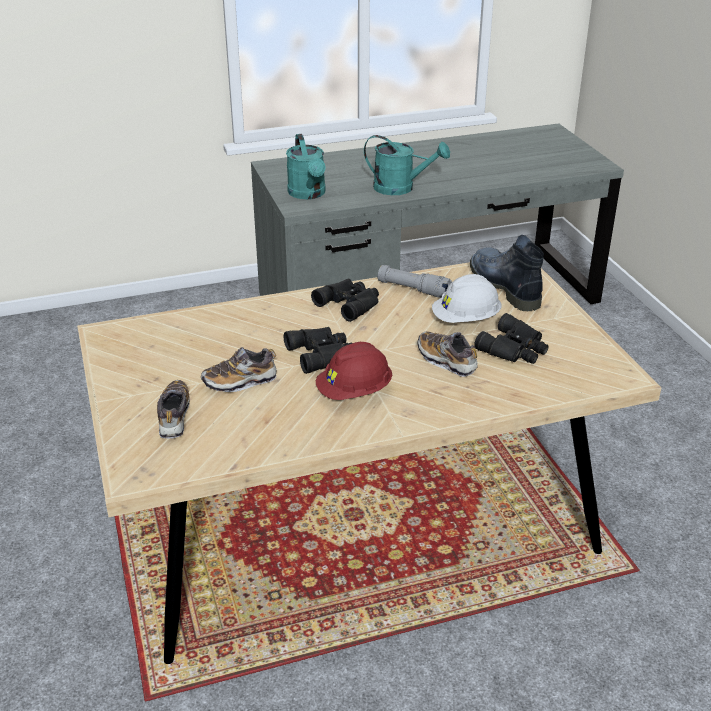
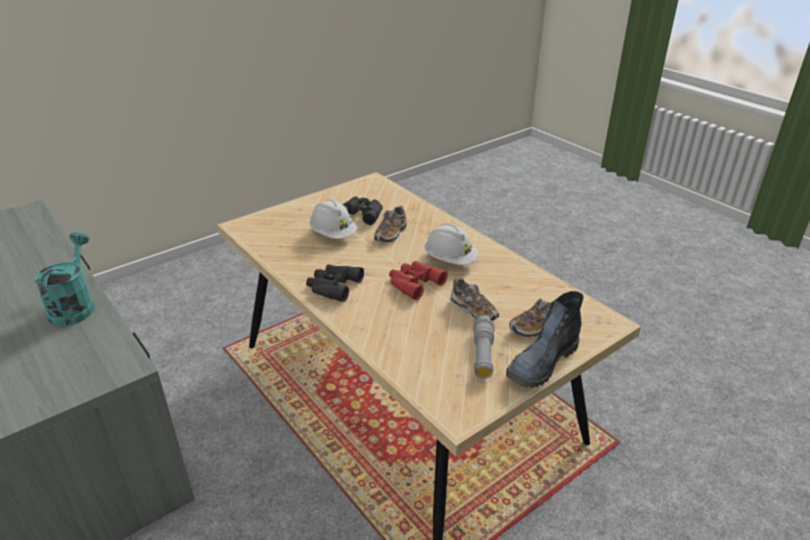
camera: 110 degrees left, 0 degrees up
black binoculars [284,327,352,374] -> red binoculars [389,261,448,300]
turquoise watering can [286,134,326,199] -> none
red hard hat [316,342,392,400] -> white hard hat [425,224,479,265]
grey flashlight [378,265,452,298] -> grey flashlight moved to [473,315,494,379]
boot [470,235,544,311] -> boot moved to [506,291,583,388]

